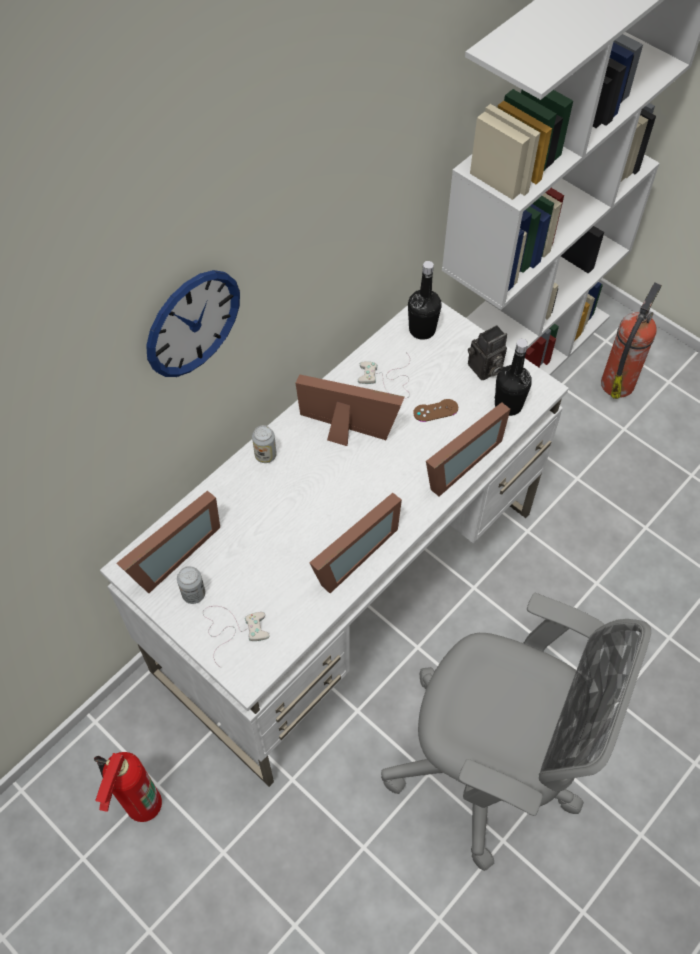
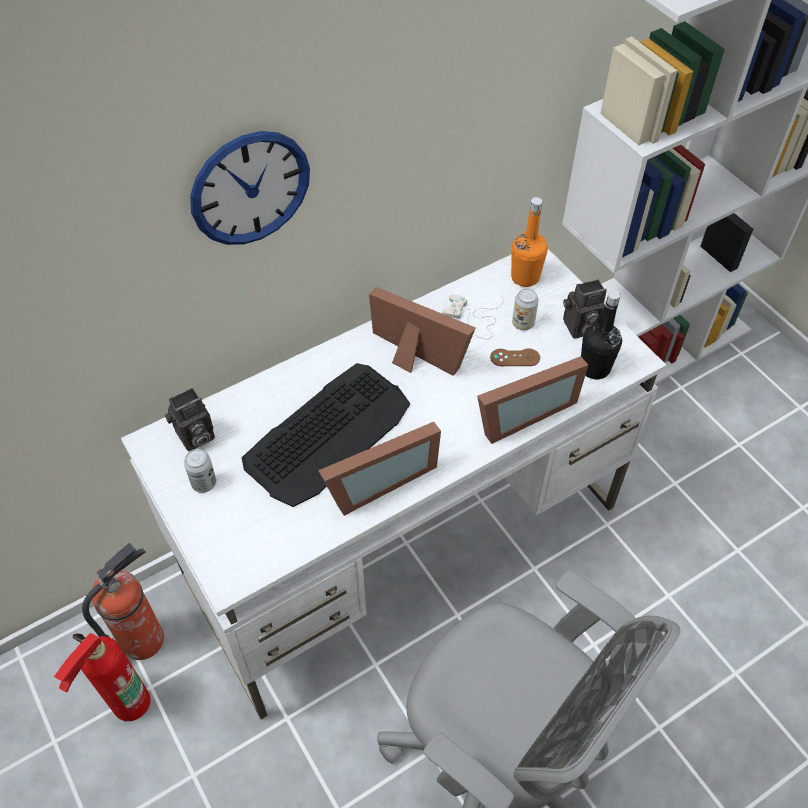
camera: 15 degrees right, 5 degrees down
picture frame [117,491,220,593] -> camera [165,388,215,452]
white game controller [203,606,270,668] -> none
can [252,425,277,463] -> can moved to [512,288,538,330]
black bottle [408,261,441,340] -> orange bottle [511,197,548,287]
fire extinguisher [601,282,662,399] -> fire extinguisher moved to [82,543,164,660]
none -> keyboard [242,363,410,507]

